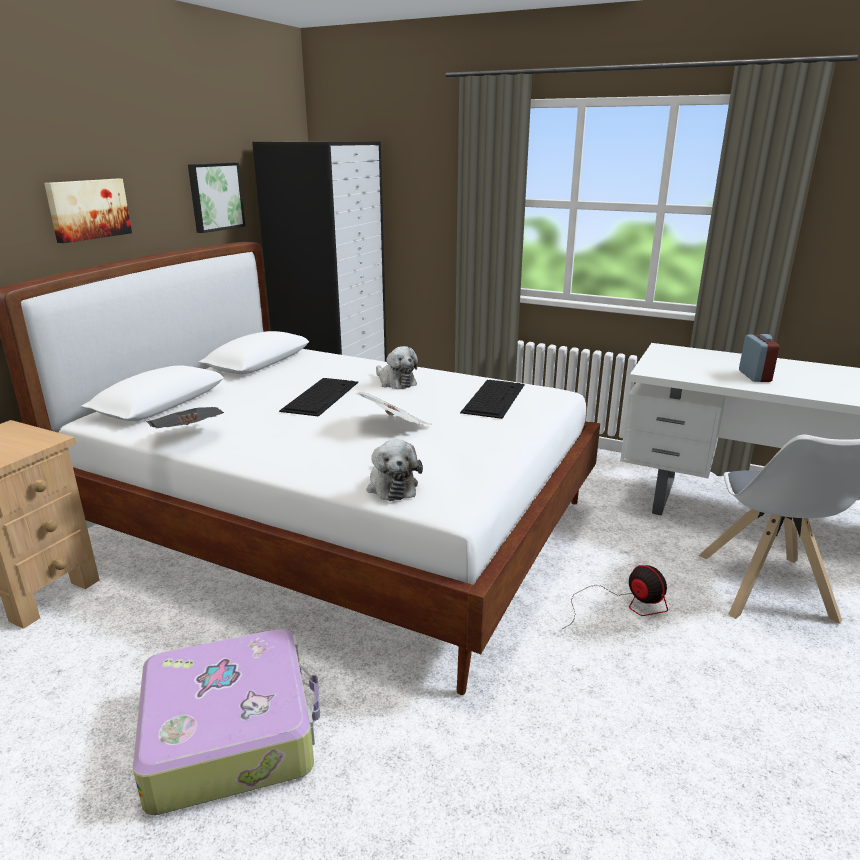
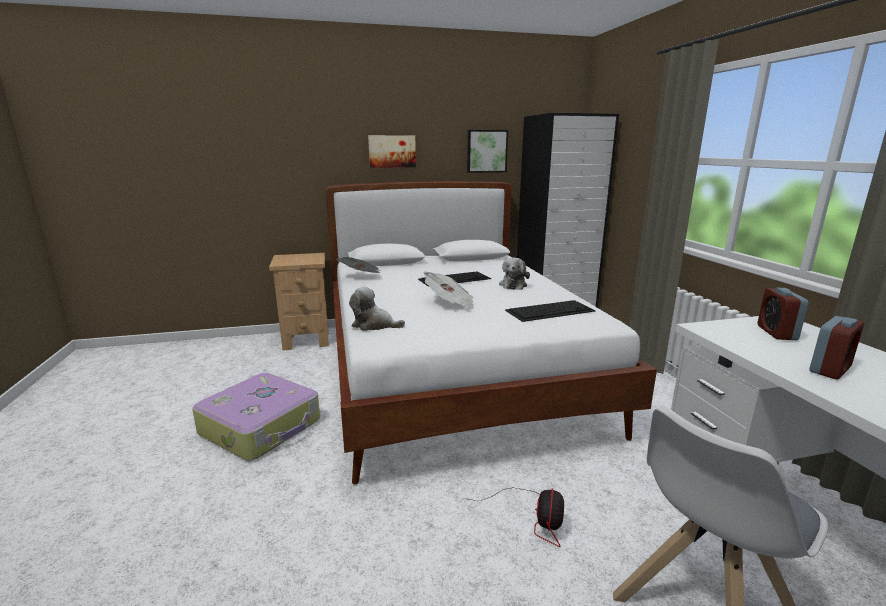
camera: 50 degrees right, 5 degrees down
plush toy [367,440,423,501] -> plush toy turned 75 degrees clockwise [349,287,405,331]
none -> alarm clock [757,288,809,340]

